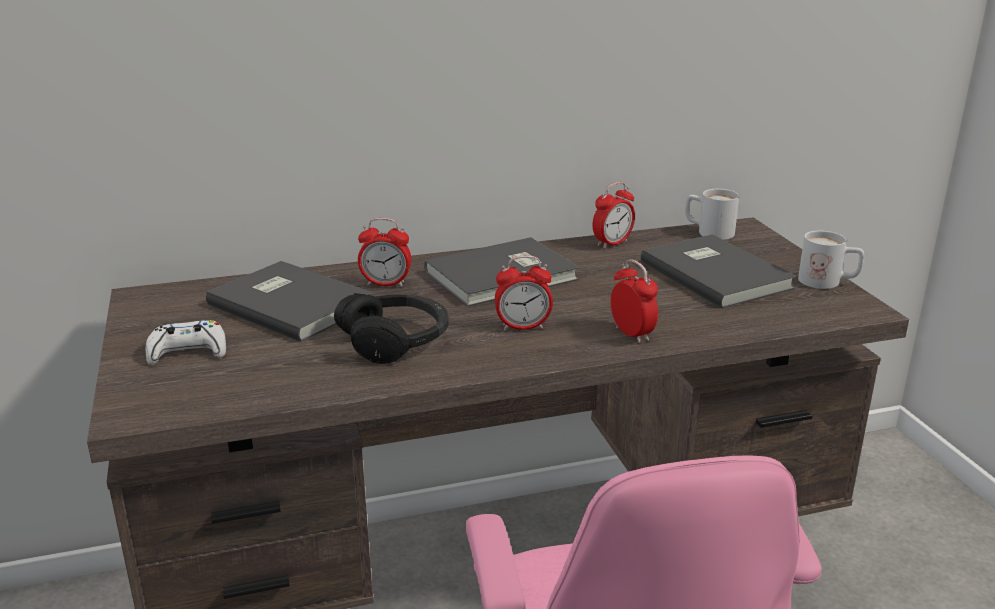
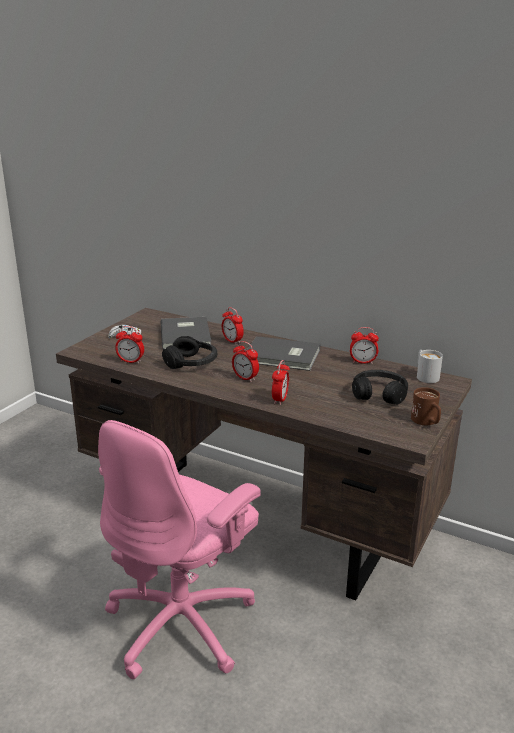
camera: 45 degrees right, 0 degrees up
grey book [641,234,796,308] -> black headphones [352,370,408,405]
white mug [798,231,864,289] -> brown mug [411,387,441,425]
none -> alarm clock [115,326,144,364]

